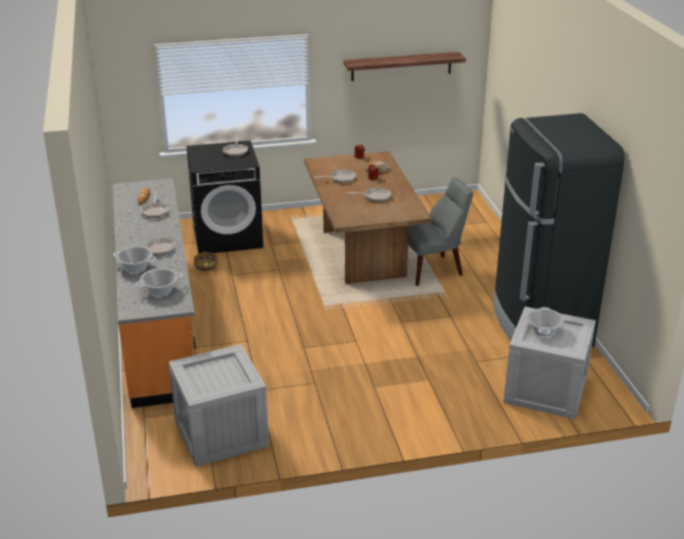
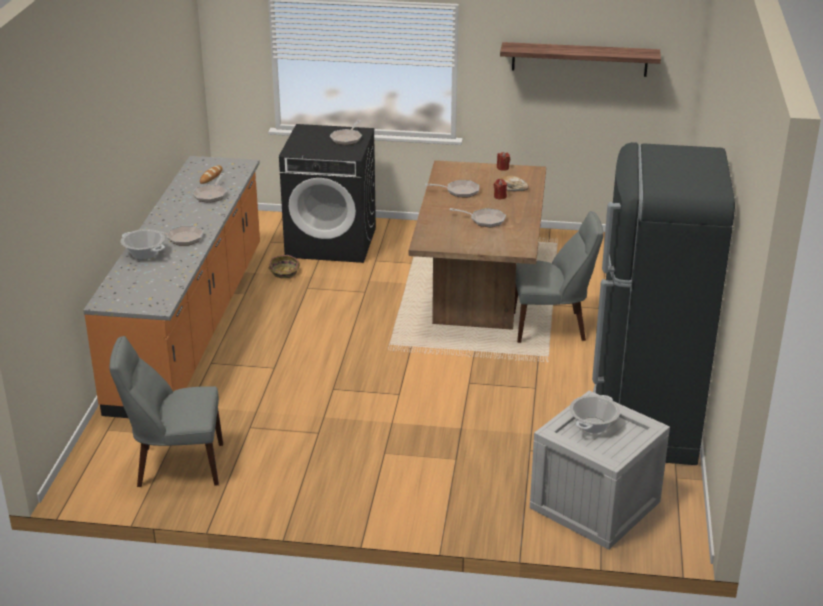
camera: 20 degrees right, 0 degrees up
cooking pot [135,268,183,296] -> none
crate [169,344,269,467] -> grey chair [110,336,223,487]

